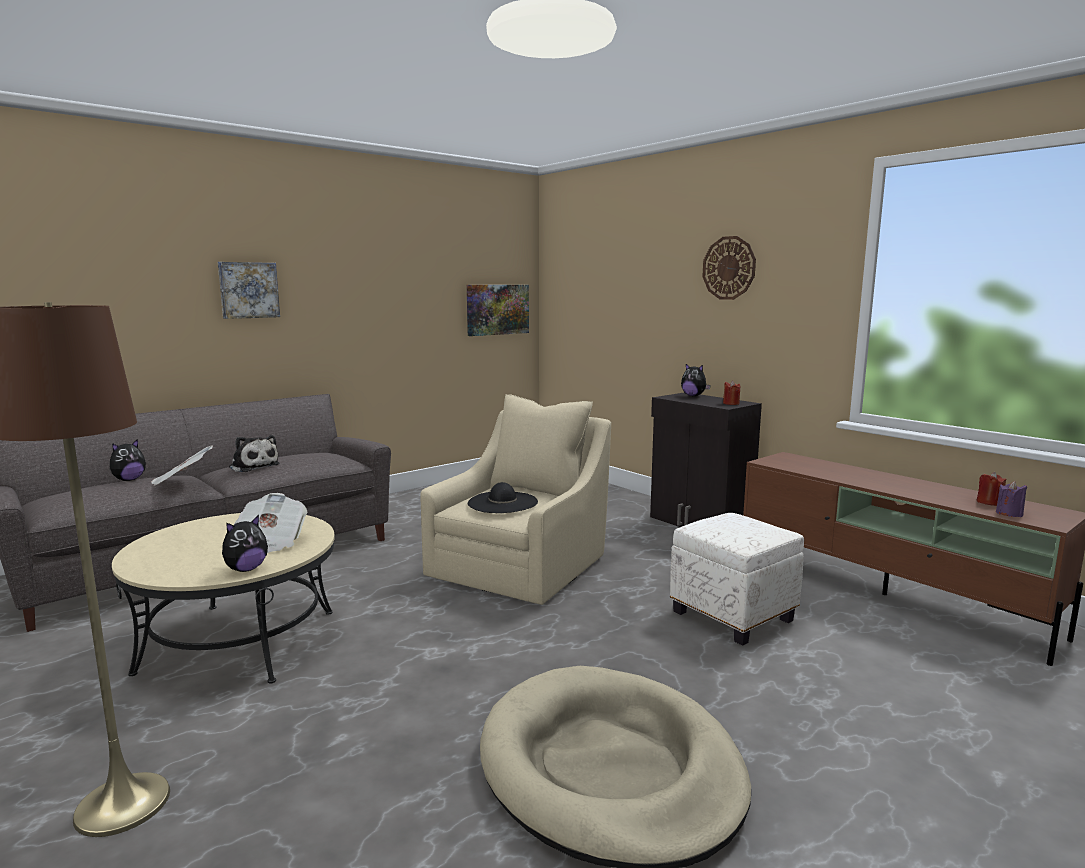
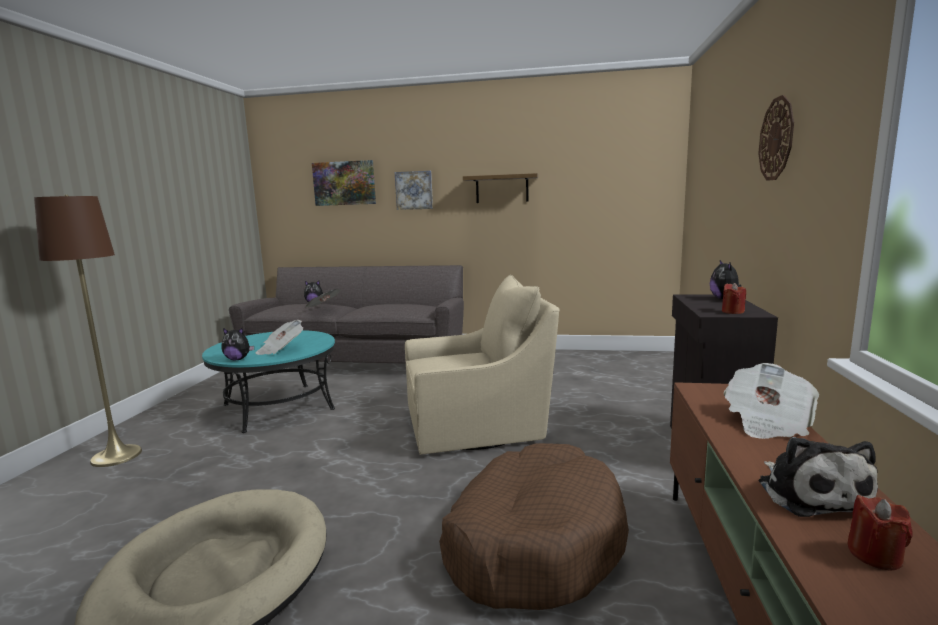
camera: 50 degrees right, 0 degrees up
beige coffee table [112,513,335,684] -> turquoise coffee table [202,330,335,433]
plush toy [229,435,279,472] -> plush toy moved to [758,437,878,517]
picture [467,285,529,336] -> picture moved to [312,160,376,206]
black hat [468,482,538,513] -> none
white ottoman [670,513,804,646] -> brown dog bed [439,443,629,610]
purple candle [996,481,1027,517] -> none
none -> shelf [463,173,538,203]
none -> newspaper [724,363,819,439]

